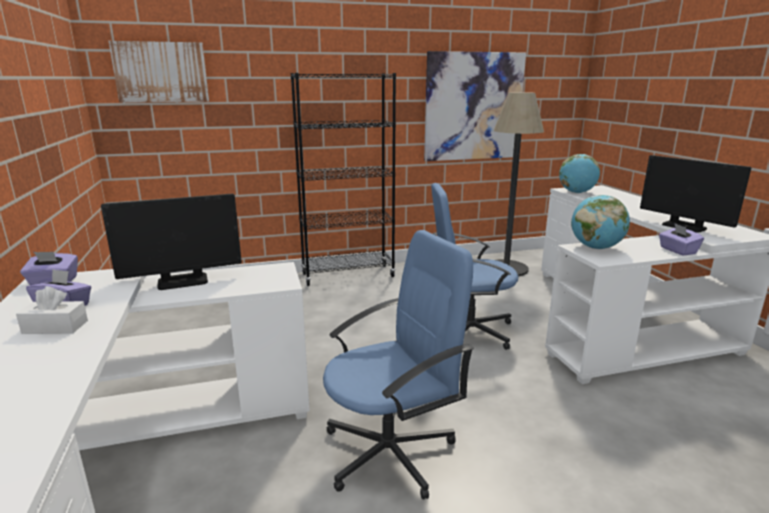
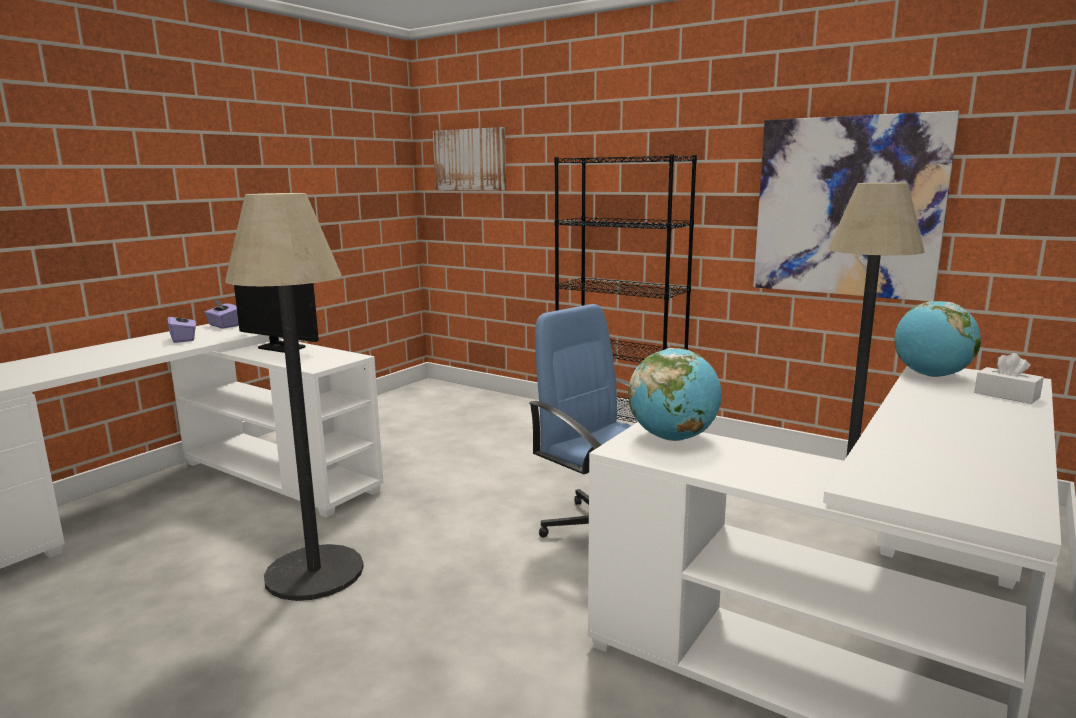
camera: 50 degrees right, 5 degrees down
white tissue box [16,286,88,334] -> white tissue box moved to [974,353,1044,404]
blue office chair [323,230,474,500] -> floor lamp [225,193,364,601]
monitor [640,155,751,233] -> none
purple tissue box [659,223,704,256] -> none

